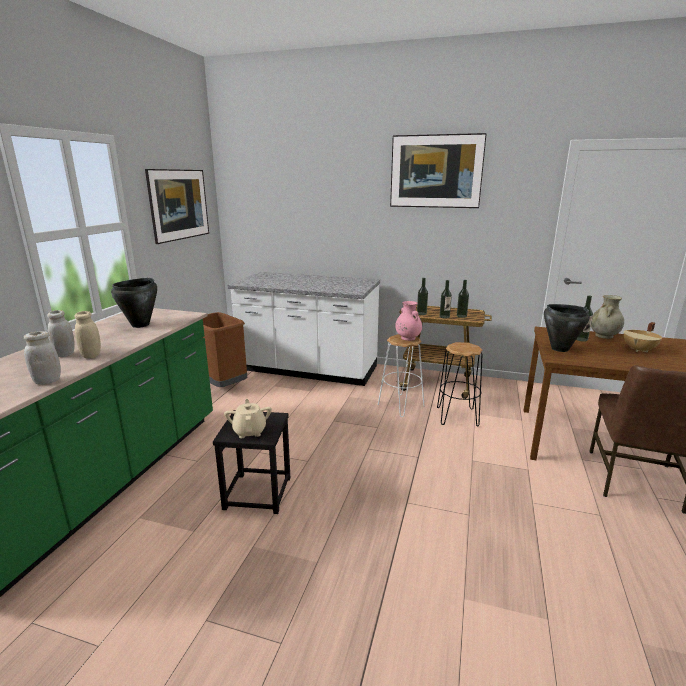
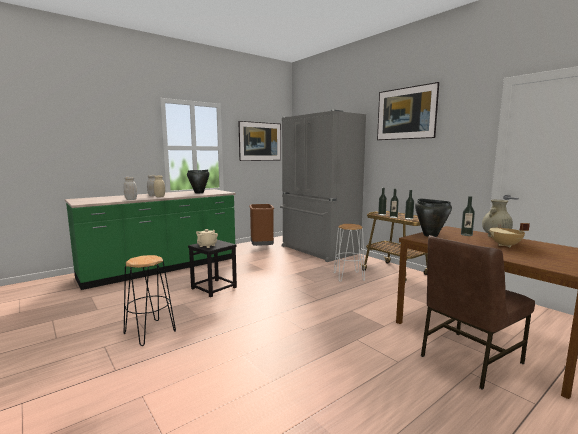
camera: 35 degrees right, 10 degrees down
white counter [227,272,380,386] -> grey fridge [280,110,366,262]
pink vase [395,301,422,341] -> none
black stool [437,342,483,426] -> black stool moved to [124,255,176,346]

